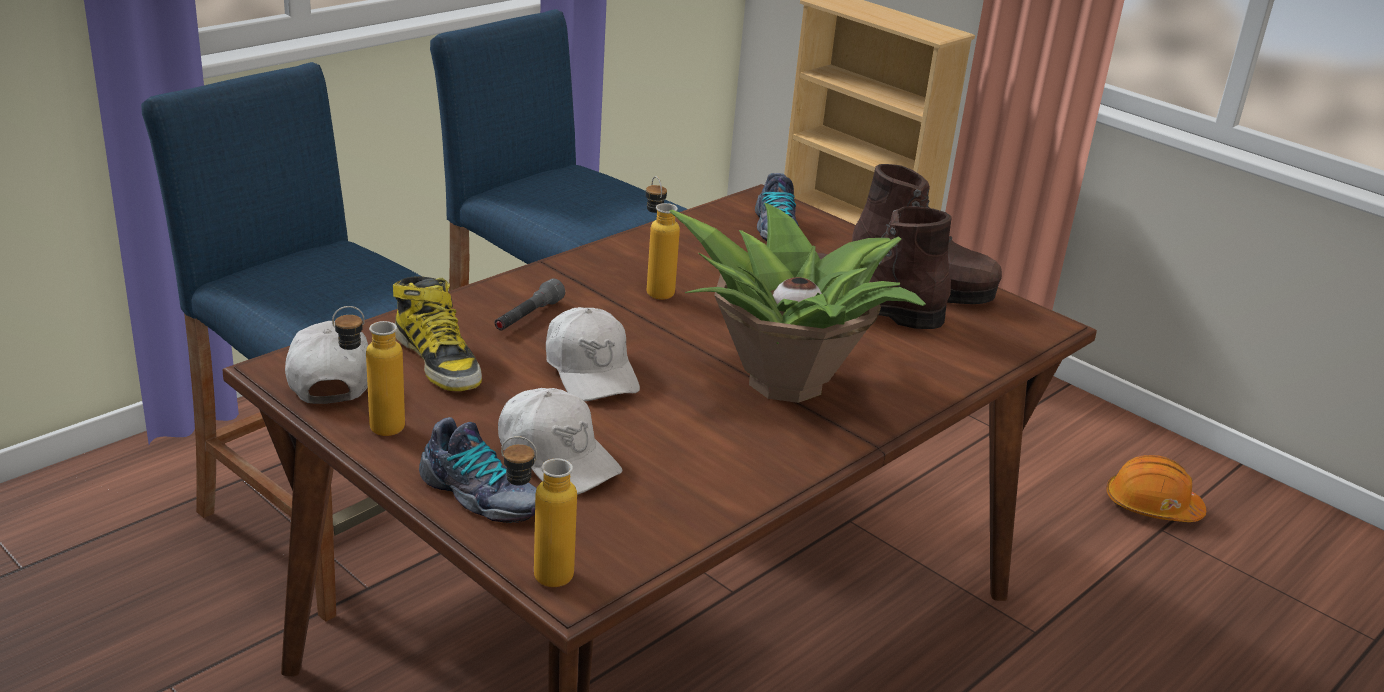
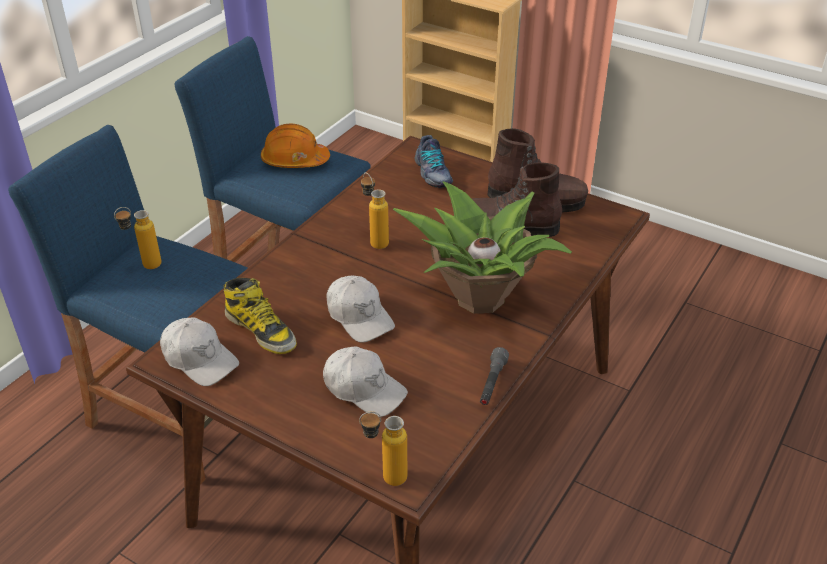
camera: 10 degrees left, 10 degrees up
white cap [285,321,368,404] -> white cap turned 150 degrees clockwise [160,317,239,386]
bottle [332,306,405,436] -> bottle moved to [114,207,162,269]
shoe [419,417,537,523] -> none
grey flashlight [495,278,565,331] -> grey flashlight moved to [480,347,509,405]
orange hard hat [1106,455,1206,522] -> orange hard hat moved to [261,123,330,168]

